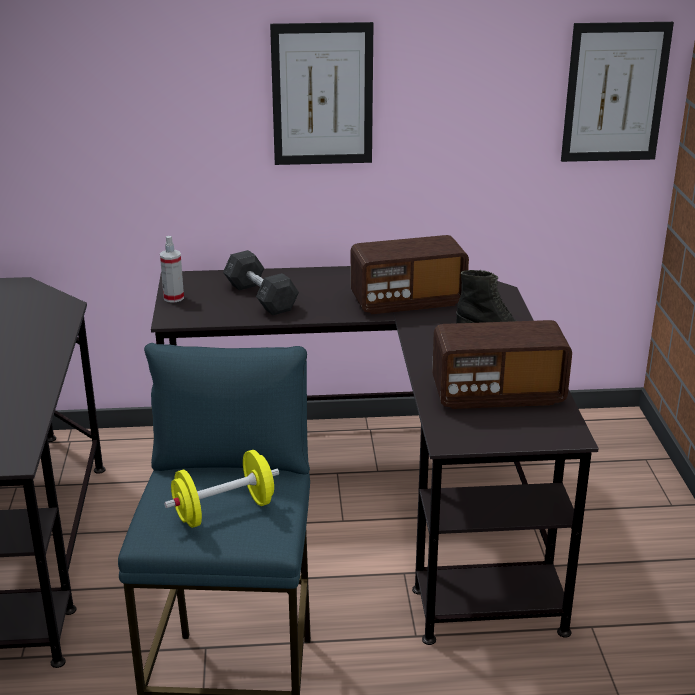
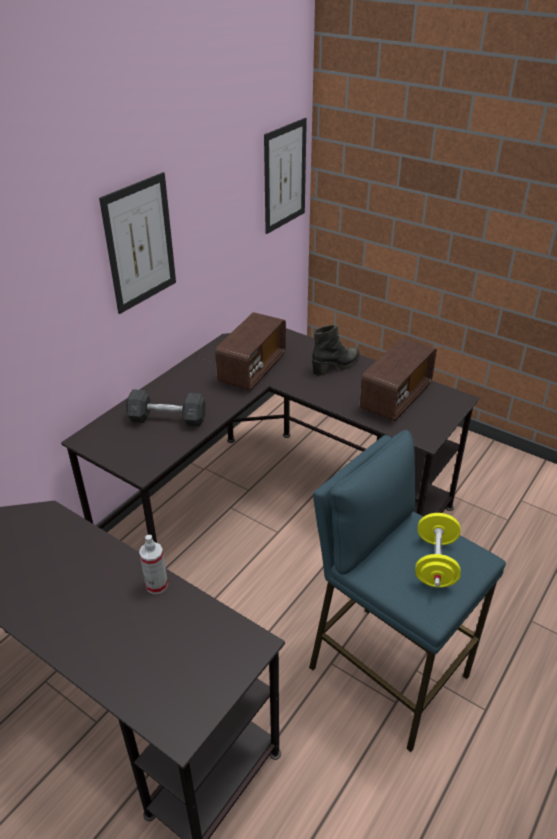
camera: 50 degrees left, 10 degrees up
spray bottle [160,236,184,303] -> spray bottle moved to [139,535,168,594]

